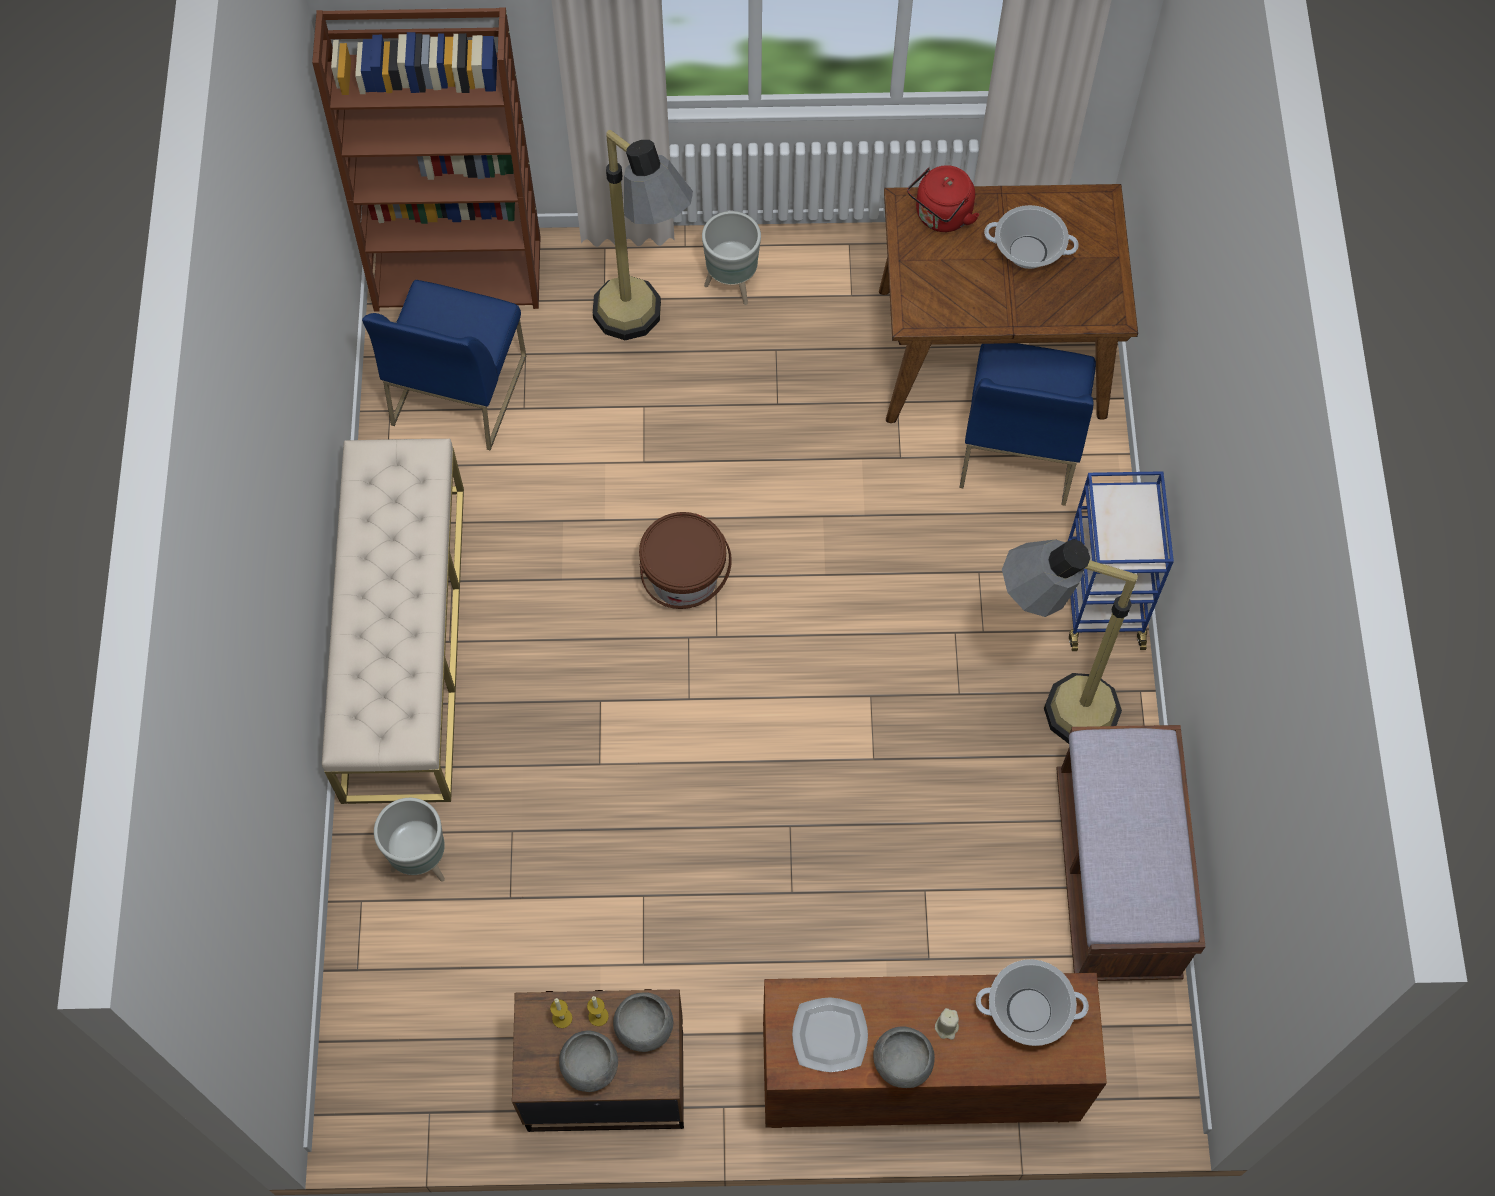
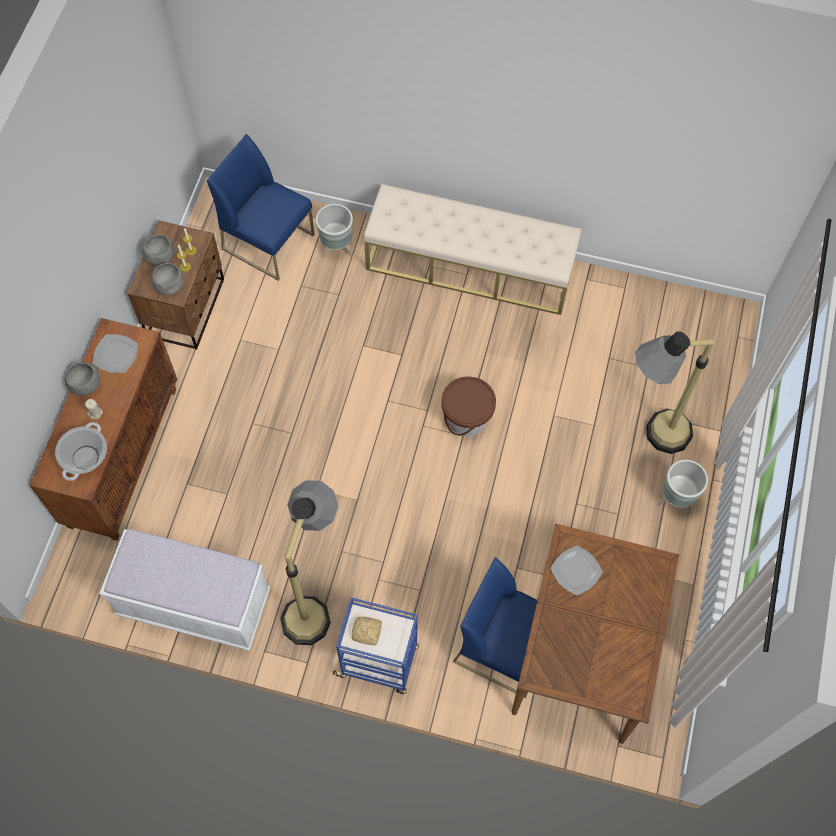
camera: 105 degrees right, 0 degrees up
brown bookcase [312,7,540,312] -> none
blue chair [362,280,526,450] -> blue chair moved to [207,134,315,281]
red kettle [907,165,979,232] -> none
cooking pot [984,205,1079,269] -> none
brown bench [1056,725,1205,981] -> white bench [99,529,270,651]
none -> bread [352,616,382,645]
none -> plate [550,546,603,595]

